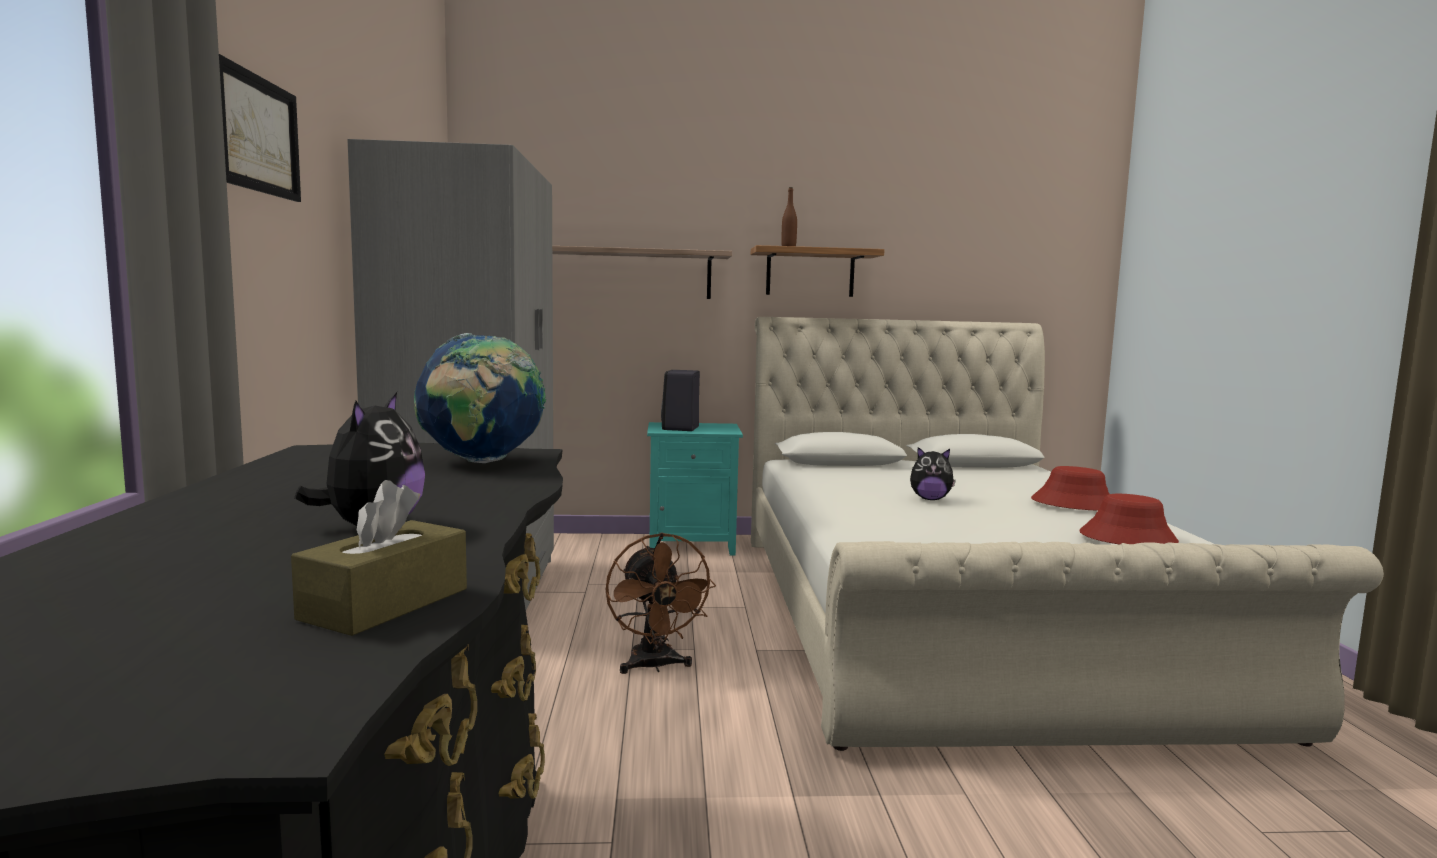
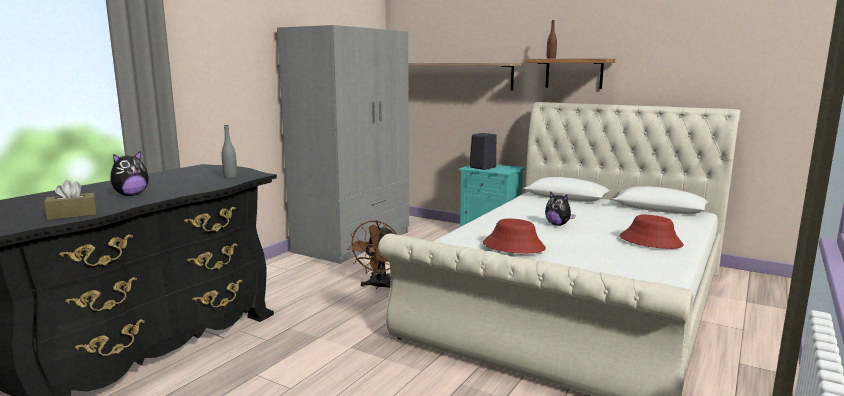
camera: 35 degrees right, 5 degrees up
picture [219,54,301,202] -> none
globe [414,333,546,463] -> grey bottle [222,125,237,178]
red hat [1079,494,1179,544] -> red hat moved to [483,219,546,254]

